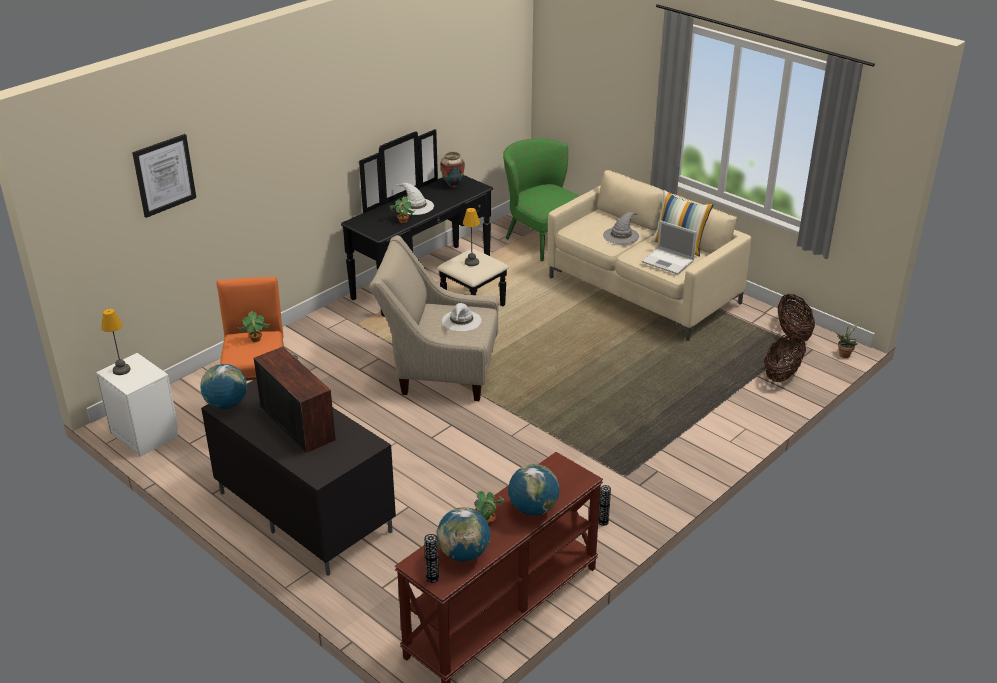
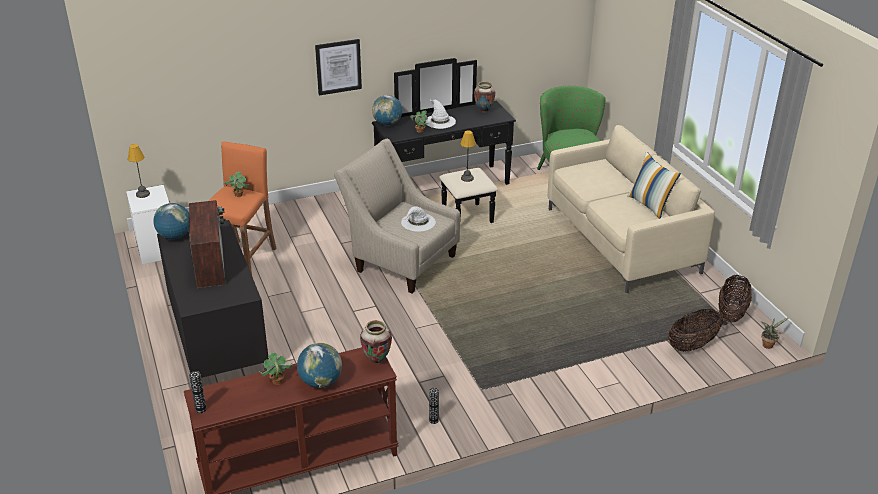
camera: 25 degrees right, 0 degrees up
picture [132,134,196,218] -> picture moved to [315,39,362,96]
globe [437,507,490,561] -> globe moved to [372,95,402,126]
grey hat [603,212,639,244] -> none
laptop [641,220,697,275] -> none
none -> vase [360,320,392,364]

